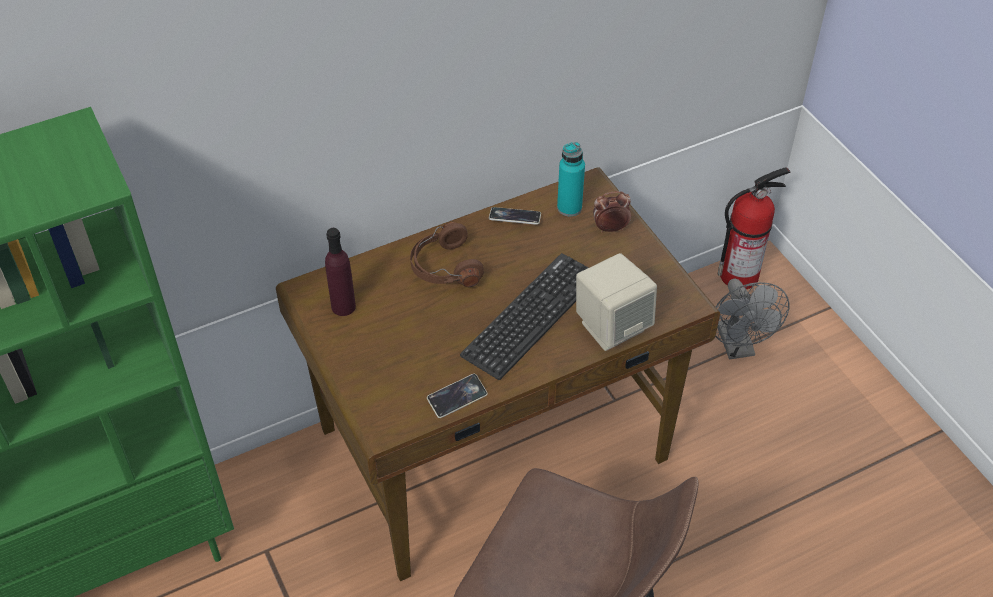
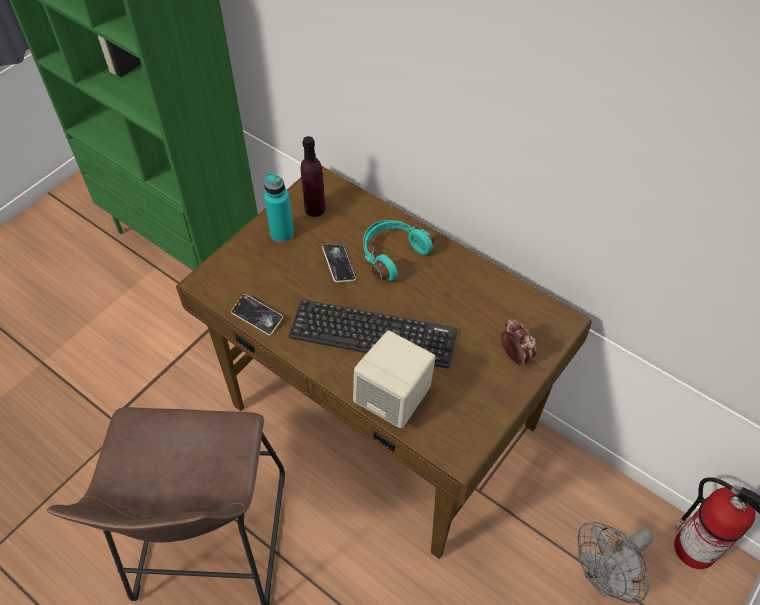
camera: 65 degrees right, 5 degrees up
brown headphones [410,222,484,287] -> turquoise headphones [363,220,434,281]
phone [489,207,541,225] -> phone moved to [322,244,356,282]
turquoise bottle [557,142,585,217] -> turquoise bottle moved to [264,172,294,243]

